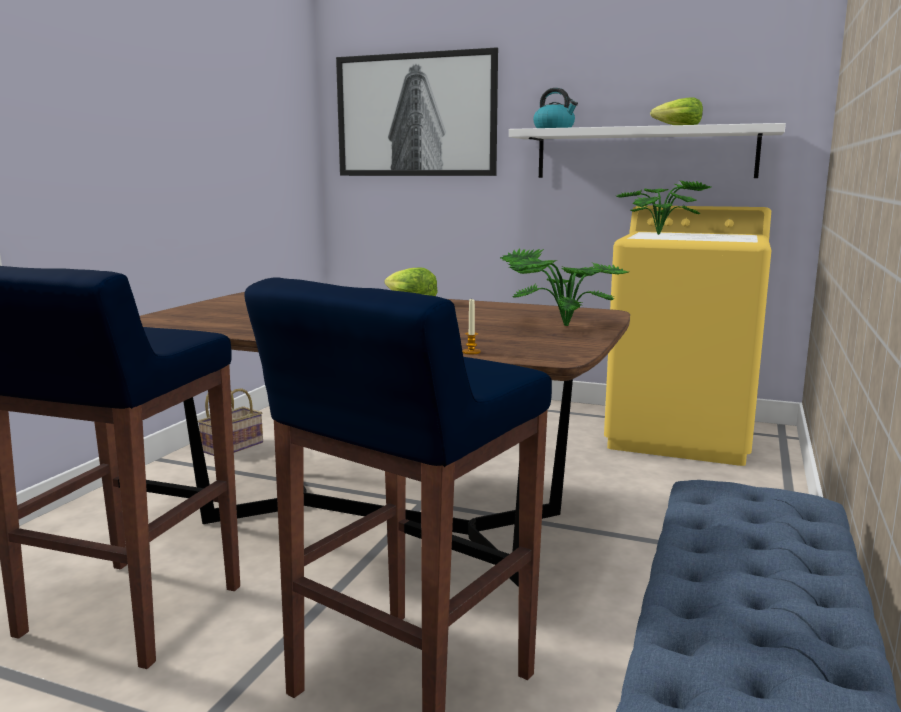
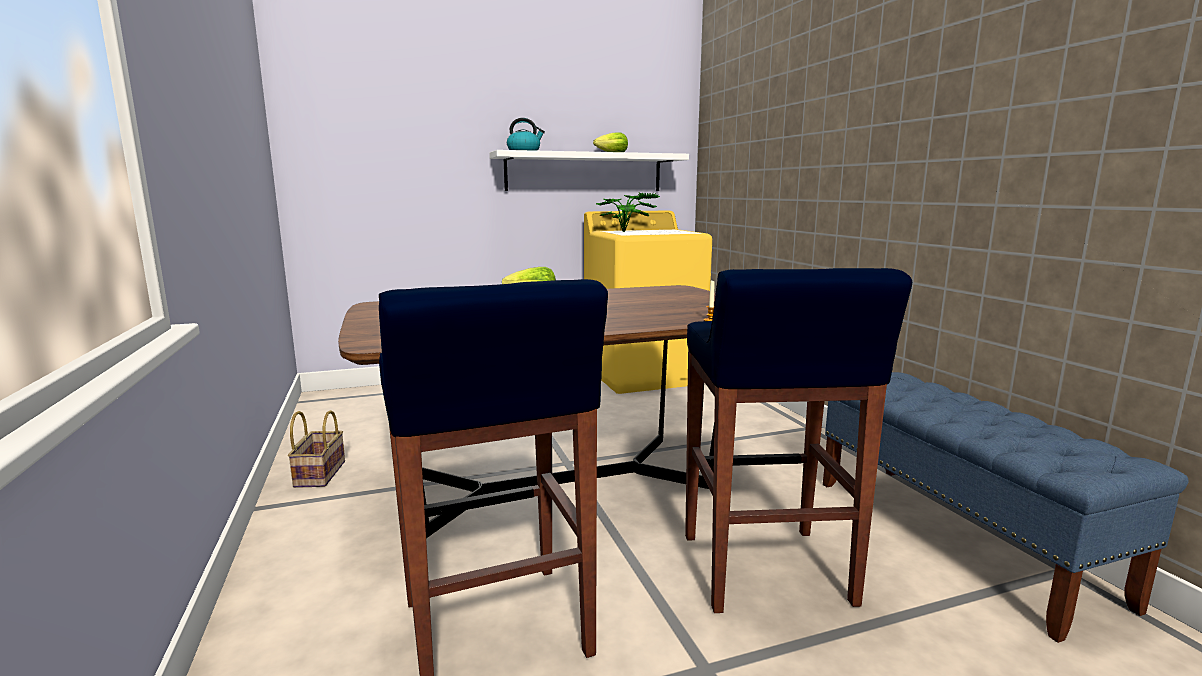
camera: 40 degrees left, 0 degrees up
picture [336,47,498,176] -> none
potted plant [500,249,629,327] -> none

